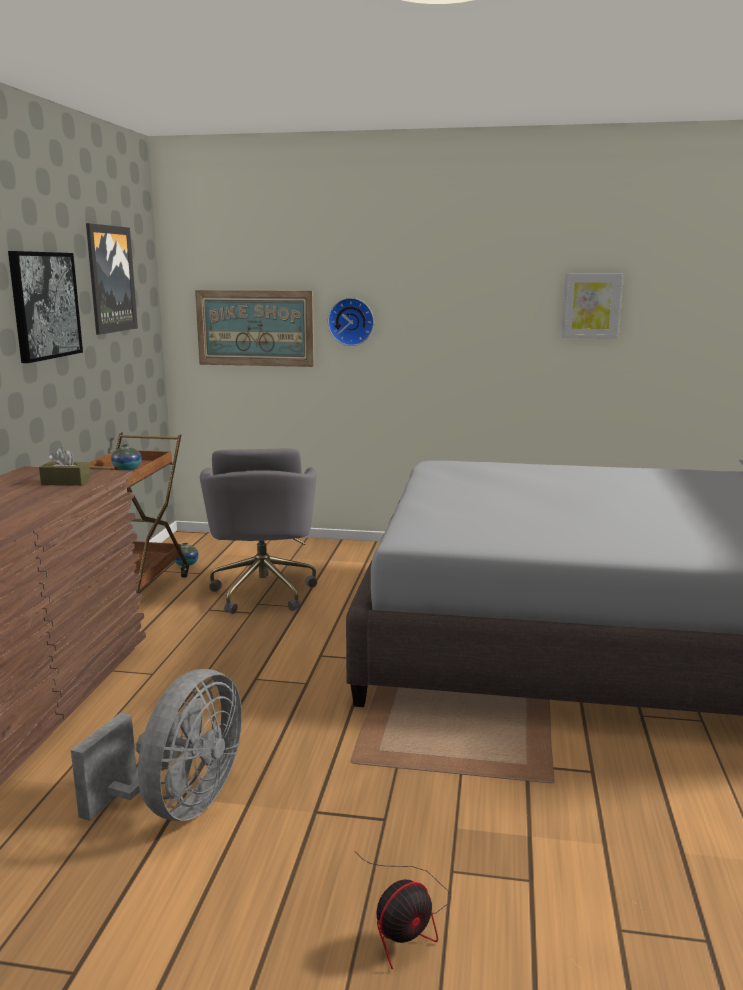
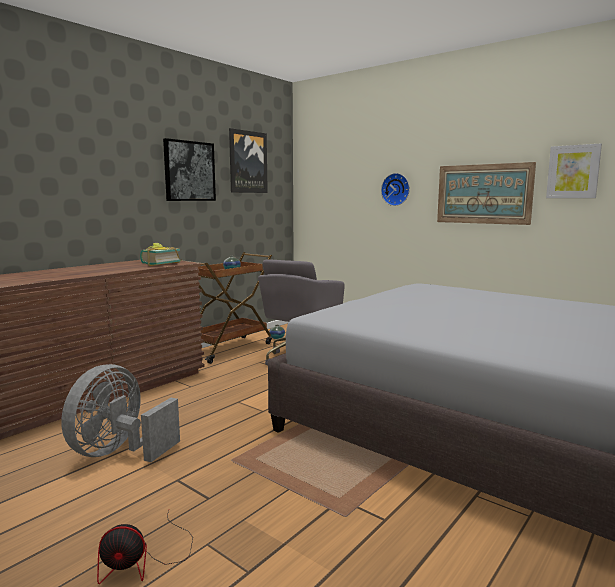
camera: 30 degrees right, 5 degrees down
brown tissue box [39,447,91,486] -> book [140,243,181,266]
grey fan [71,669,242,821] -> grey fan turned 150 degrees clockwise [61,364,180,462]
picture [195,290,314,367] -> picture moved to [437,162,536,225]

